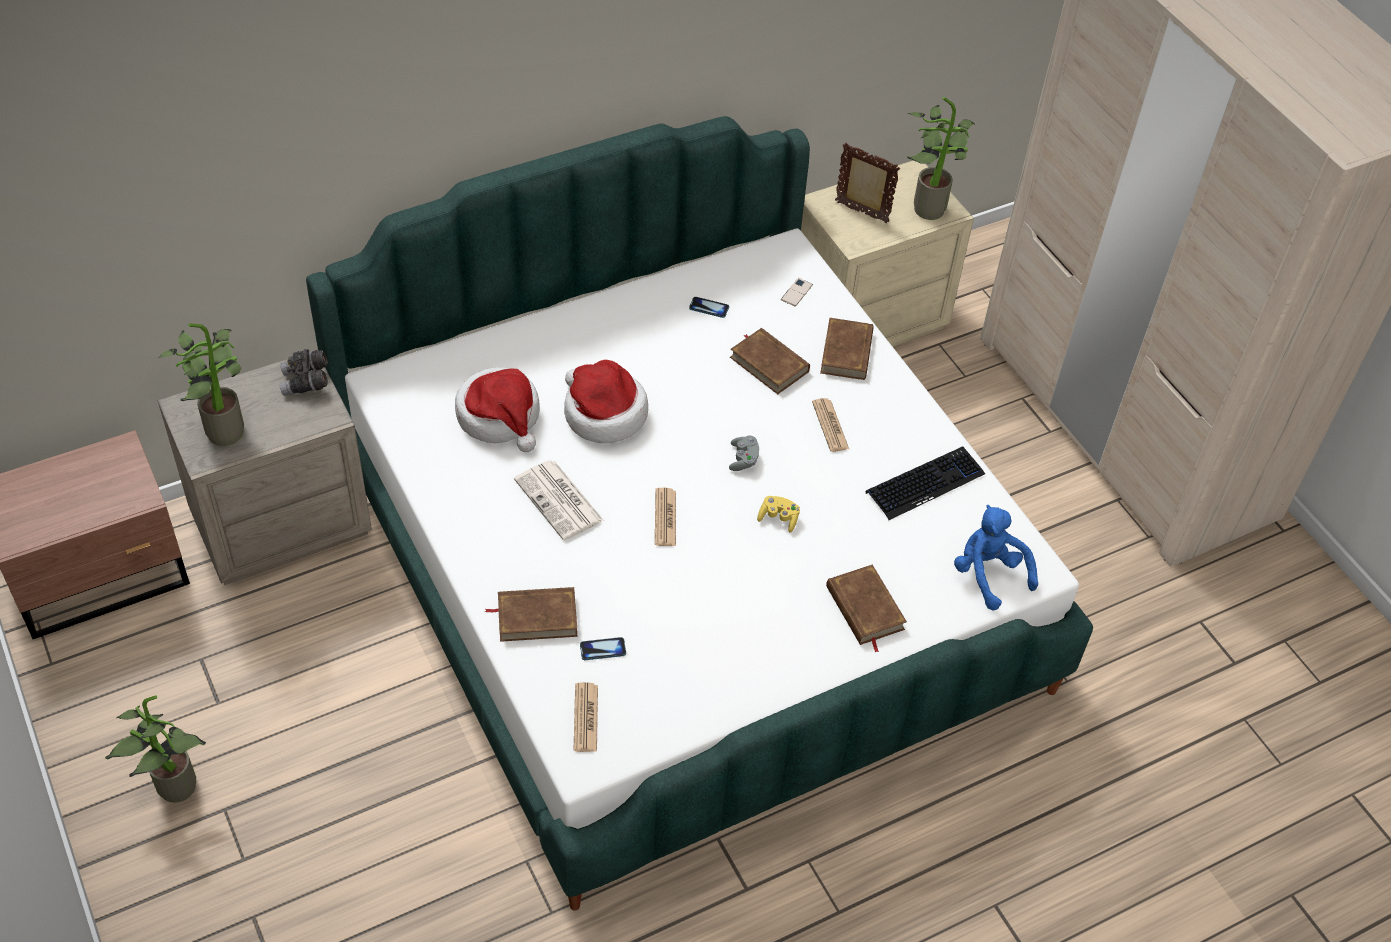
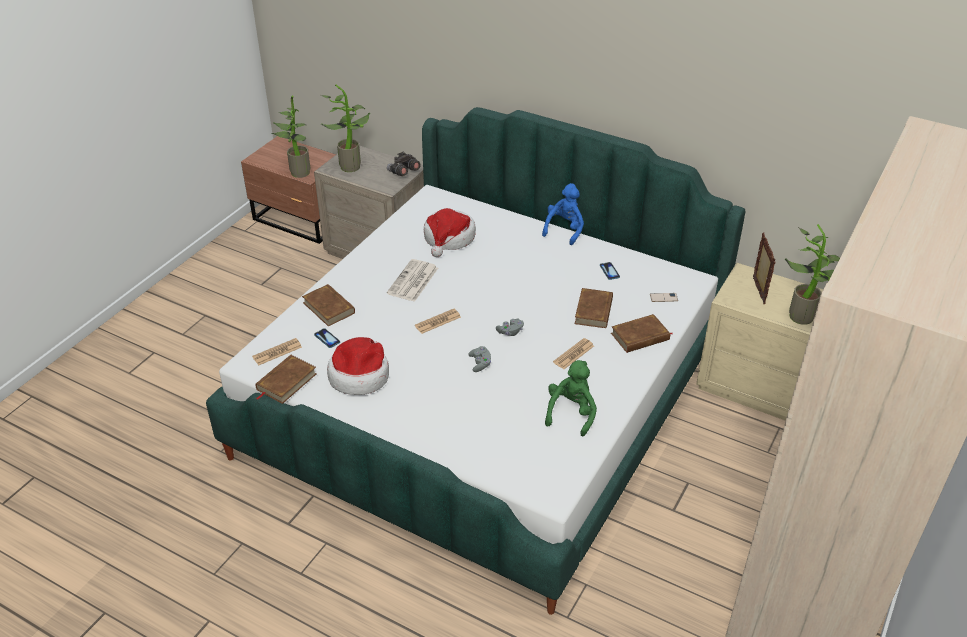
camera: 60 degrees right, 10 degrees down
potted plant [105,696,206,803] -> potted plant moved to [271,95,310,178]
hat [564,360,648,443] -> hat moved to [327,337,389,395]
yellow game controller [757,496,800,533] -> grey game controller [468,346,491,372]
brown book [826,565,907,653] -> brown book moved to [255,355,317,404]
keyboard [866,446,985,520] -> green plush toy [545,360,597,436]
blue plush toy [954,505,1038,611] -> blue plush toy moved to [542,183,584,245]

